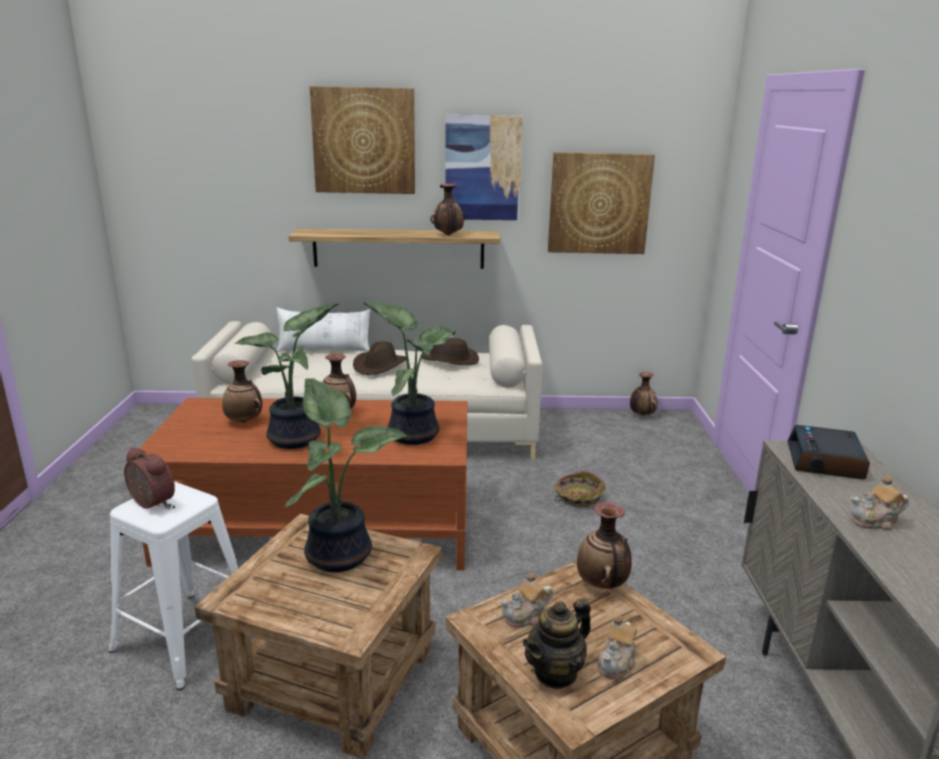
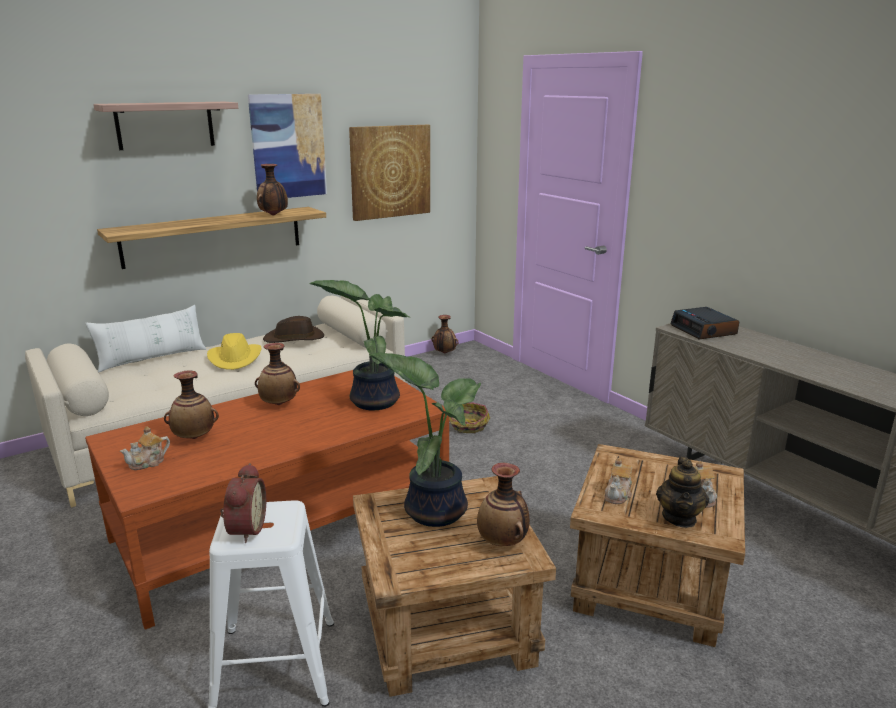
camera: 35 degrees left, 0 degrees up
alarm clock [124,447,175,509] -> alarm clock turned 90 degrees clockwise [220,463,266,543]
potted plant [235,303,339,449] -> none
picture [310,86,415,194] -> shelf [93,102,238,150]
brown hat [353,341,406,375] -> yellow hat [207,333,262,370]
vase [577,502,632,589] -> vase moved to [477,463,530,546]
teapot [850,476,909,530] -> teapot moved to [120,426,170,470]

